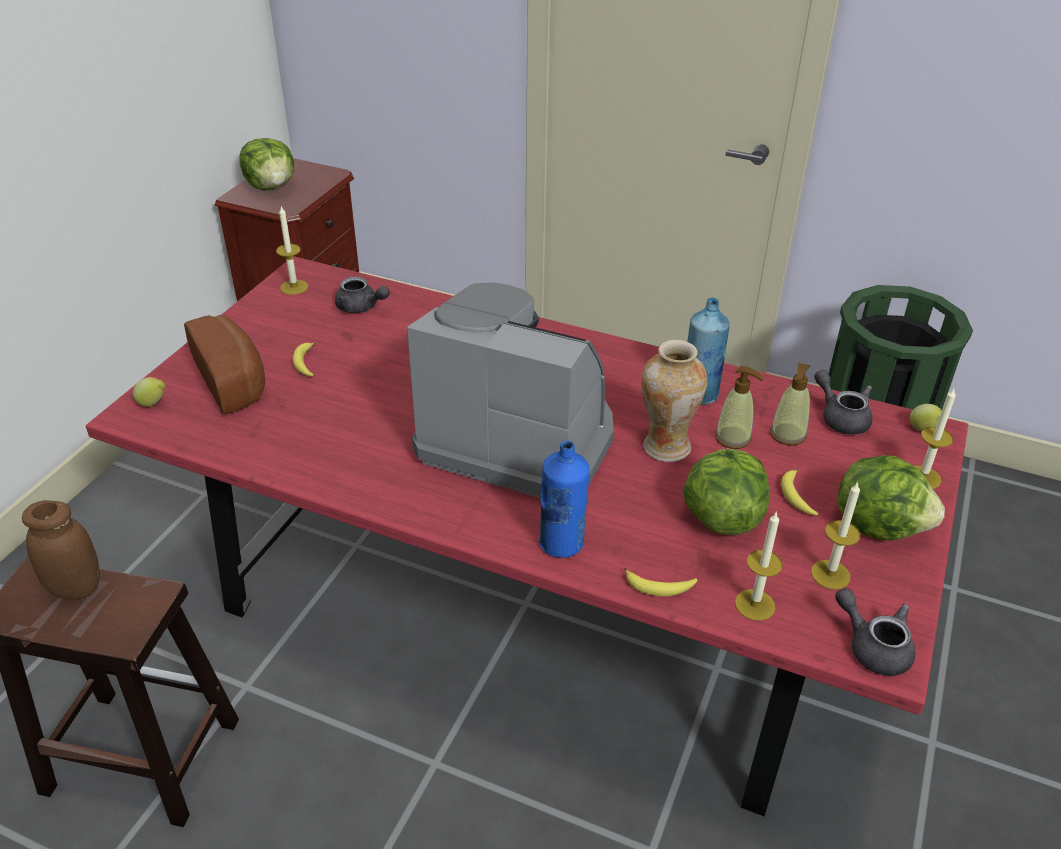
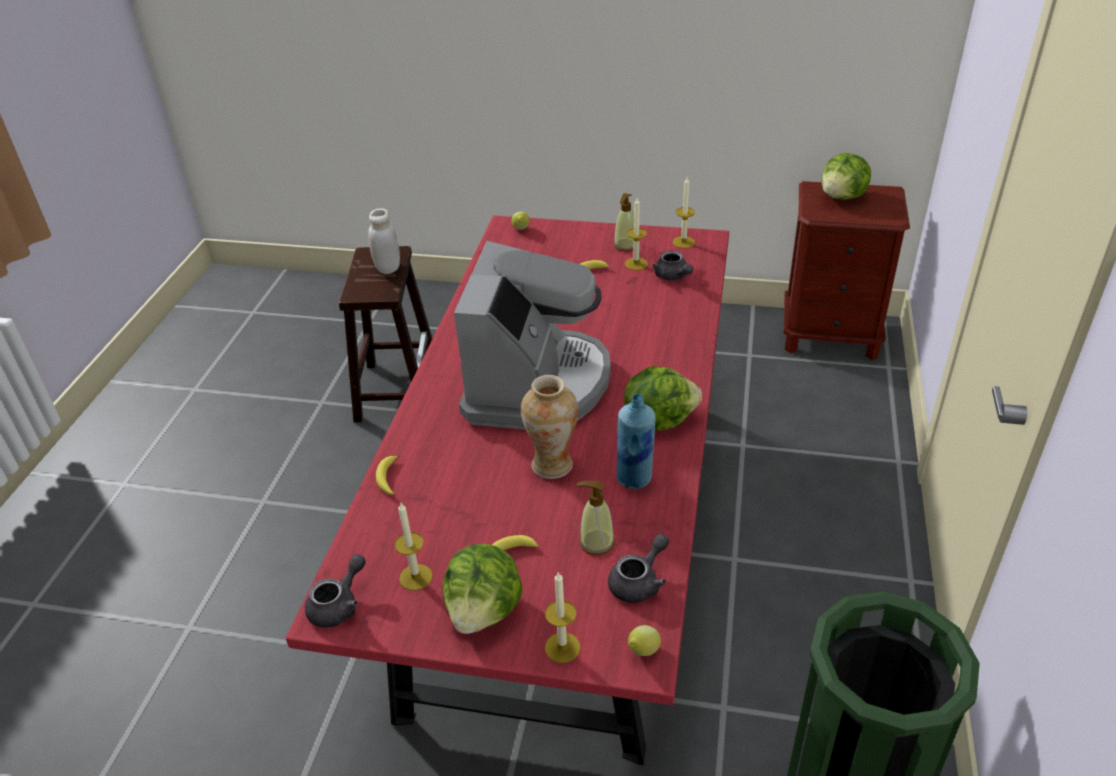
camera: 80 degrees right, 0 degrees up
brown jar [22,500,100,600] -> white jar [368,209,400,274]
bread [184,315,266,414] -> none
grey teapot [335,277,390,313] -> grey teapot turned 45 degrees counterclockwise [652,251,693,281]
blue bottle [538,441,590,558] -> none
lettuce [683,449,770,535] -> lettuce moved to [624,366,702,431]
soap dispenser [715,366,764,449] -> soap dispenser moved to [614,193,634,252]
candle [735,511,783,621] -> candle moved to [625,198,648,270]

